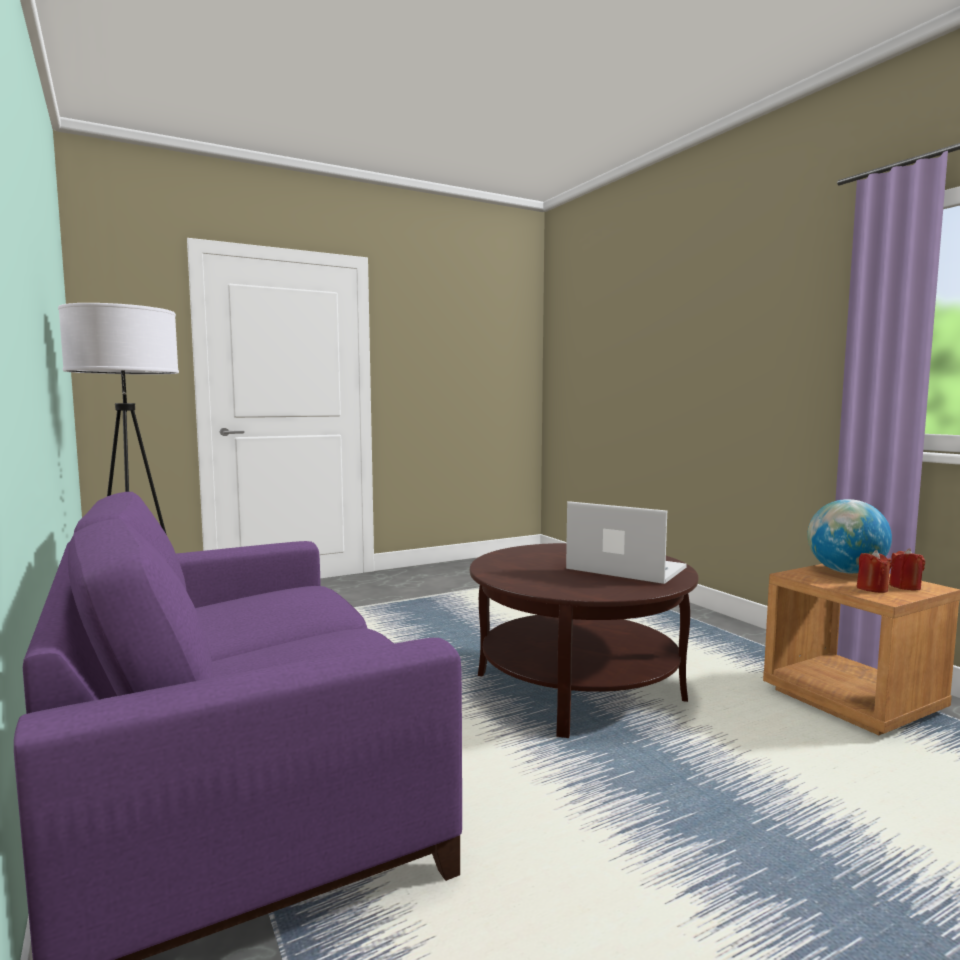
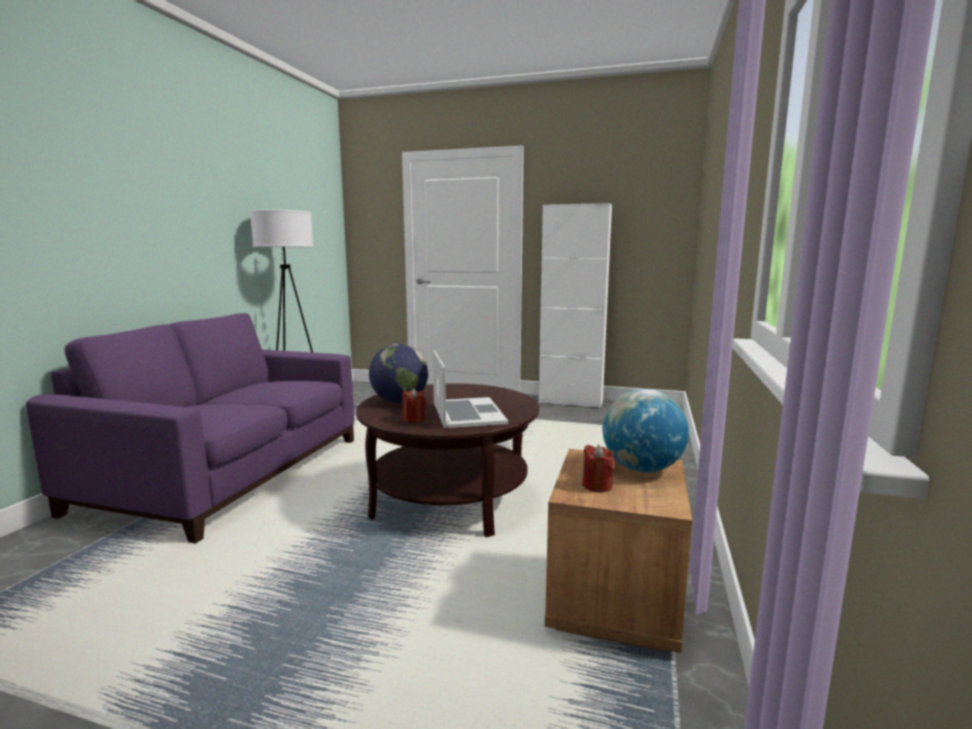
camera: 45 degrees right, 5 degrees up
red candle [889,548,925,591] -> red candle moved to [402,388,426,423]
none -> globe [369,344,428,403]
none -> white cabinet [539,203,612,408]

